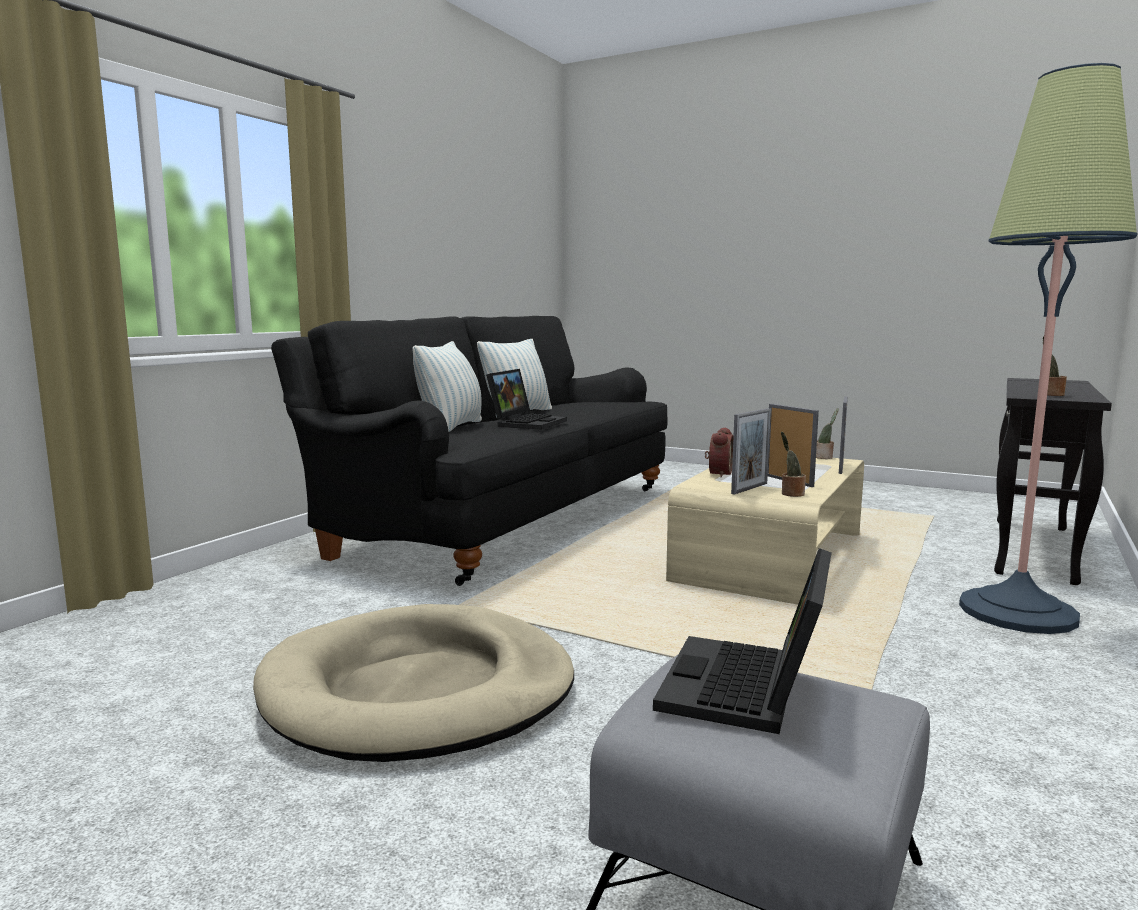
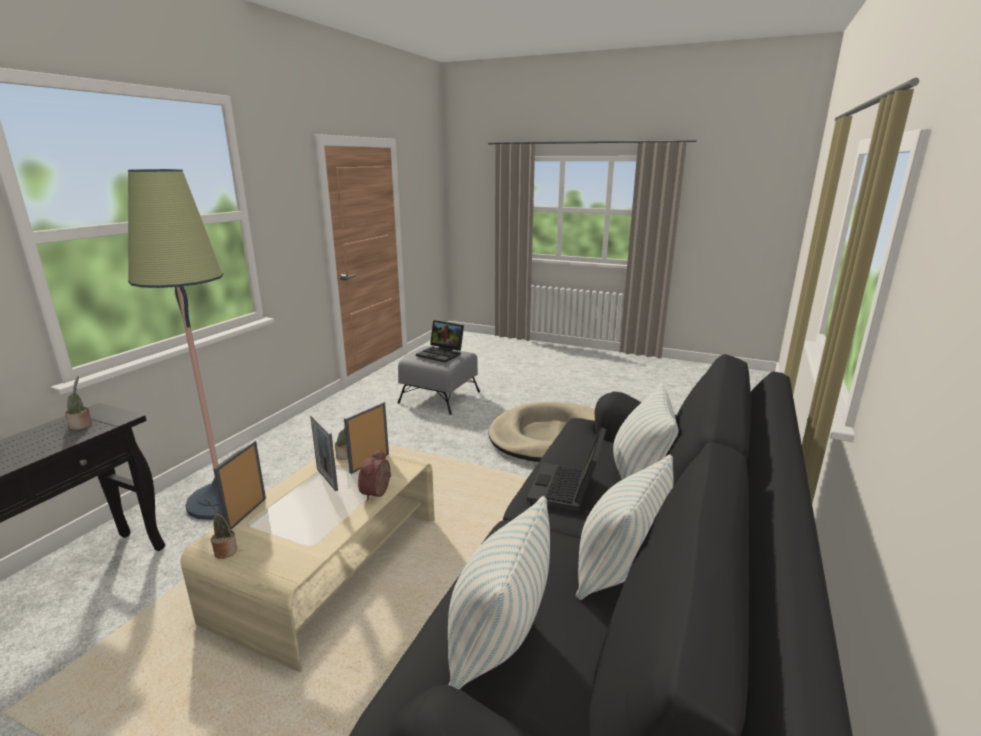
camera: 175 degrees right, 10 degrees up
laptop [653,548,832,734] -> laptop turned 105 degrees clockwise [416,320,464,363]
none -> pillow [448,496,550,690]

